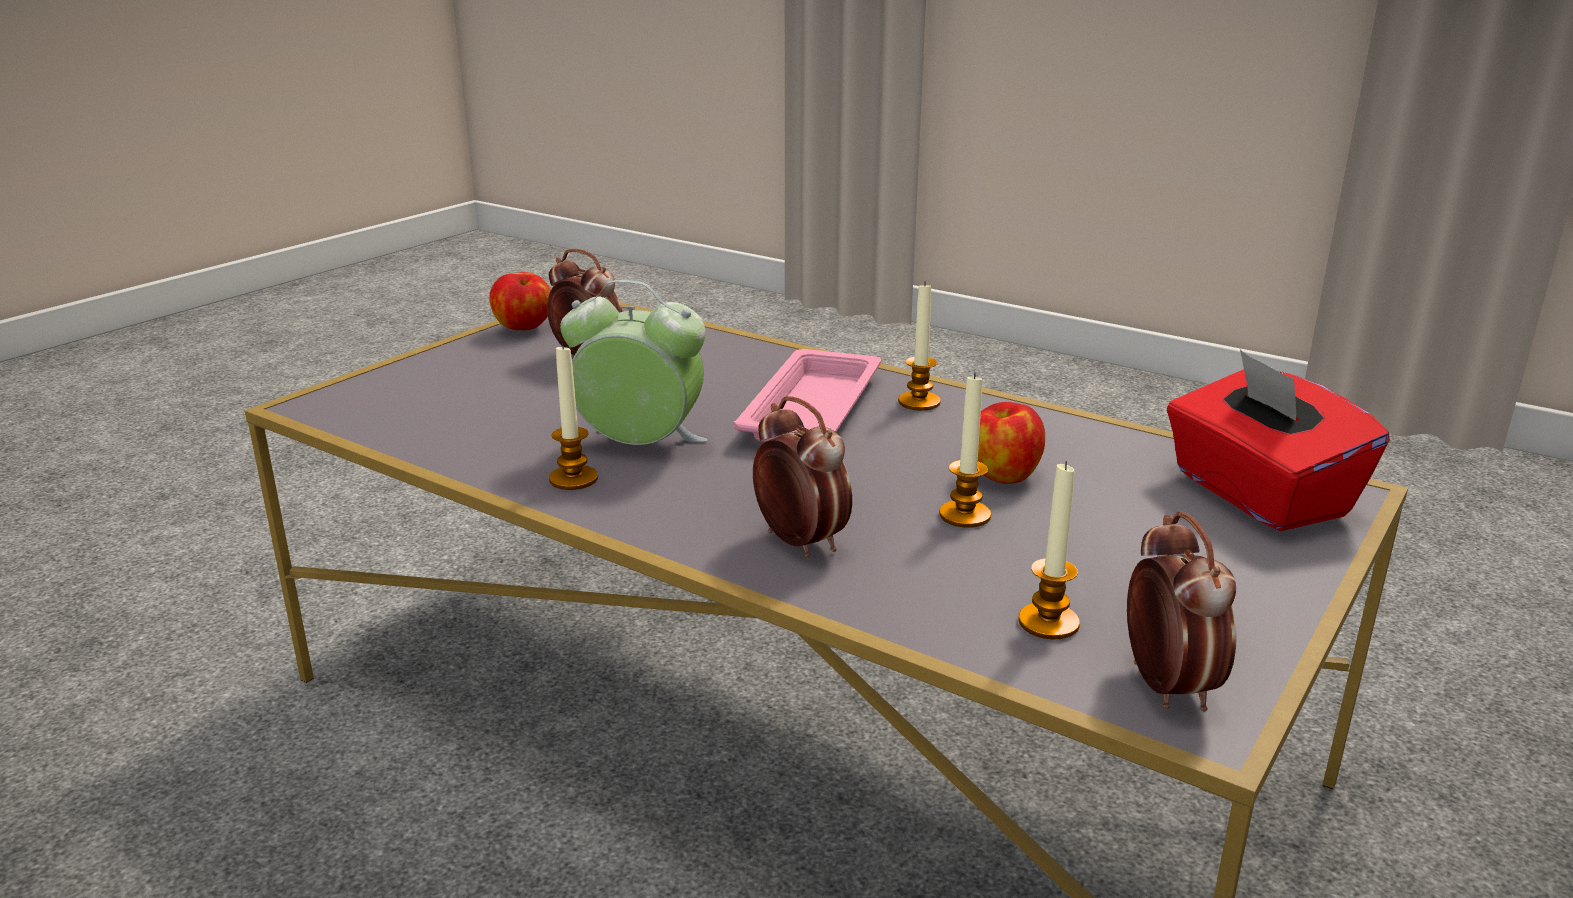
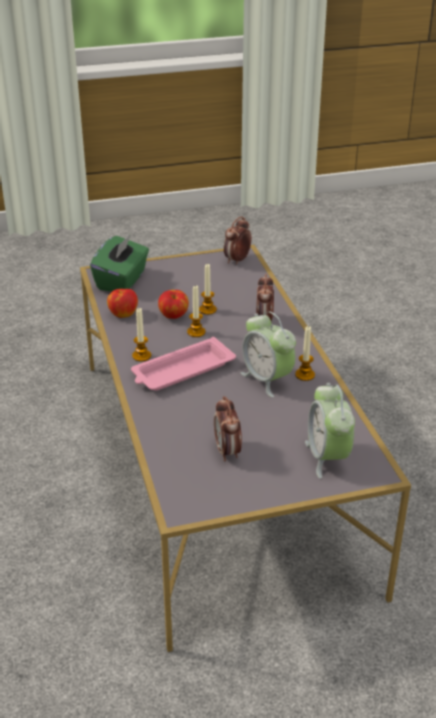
camera: 140 degrees left, 10 degrees up
apple [489,272,551,330] -> apple moved to [107,289,138,318]
candle [1018,461,1080,639] -> candle moved to [187,285,206,337]
red tissue box [1167,350,1390,531] -> green tissue box [90,234,149,292]
none -> alarm clock [305,383,355,479]

